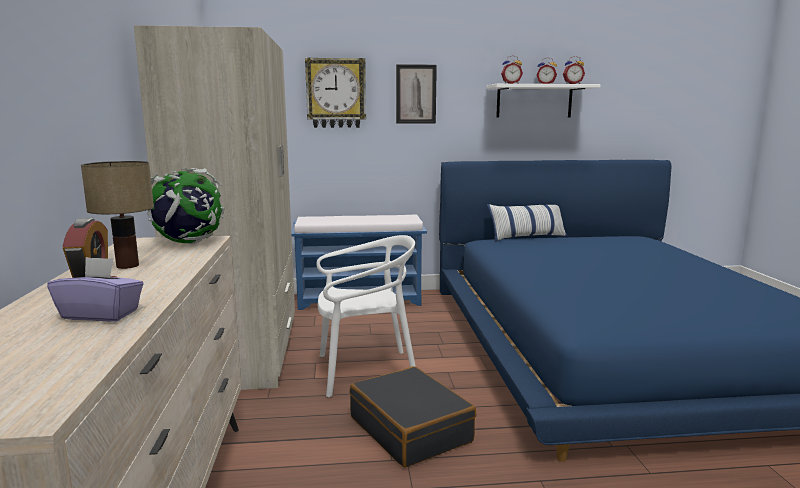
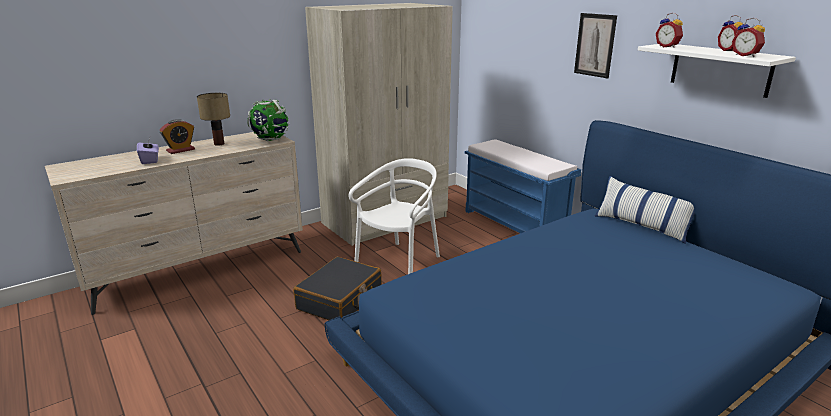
camera: 60 degrees right, 10 degrees up
wall clock [305,57,366,128] -> none
white chair [316,235,416,397] -> white chair turned 105 degrees counterclockwise [348,158,440,274]

